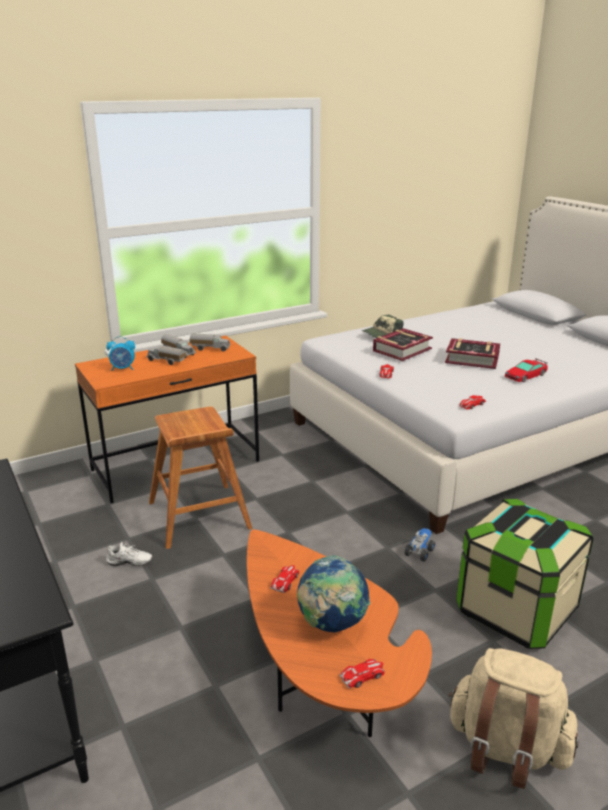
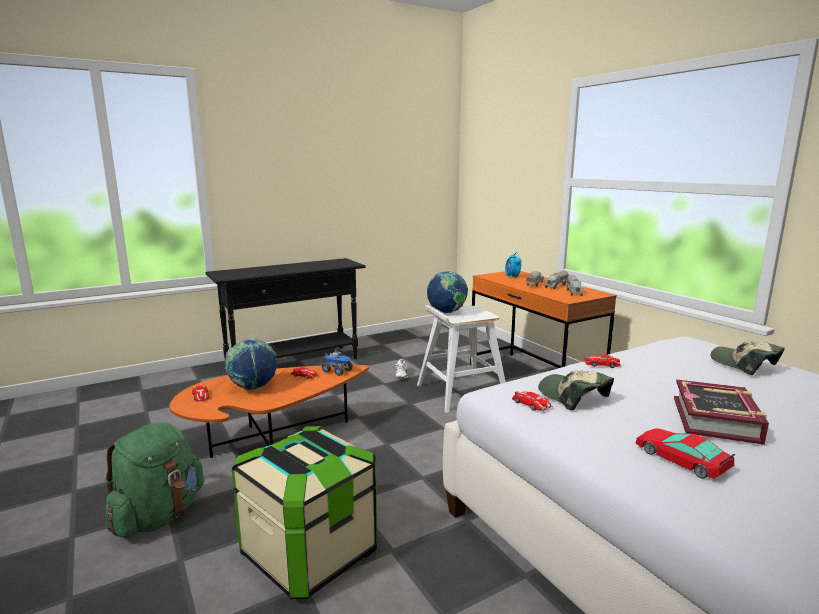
camera: 90 degrees right, 10 degrees down
brown stool [149,407,253,549] -> white stool [417,305,505,413]
book [373,328,433,361] -> none
toy truck [404,528,435,562] -> toy truck moved to [322,349,353,376]
beige backpack [449,648,579,789] -> green backpack [105,422,204,538]
none -> globe [427,271,468,313]
none -> cap [538,371,614,411]

